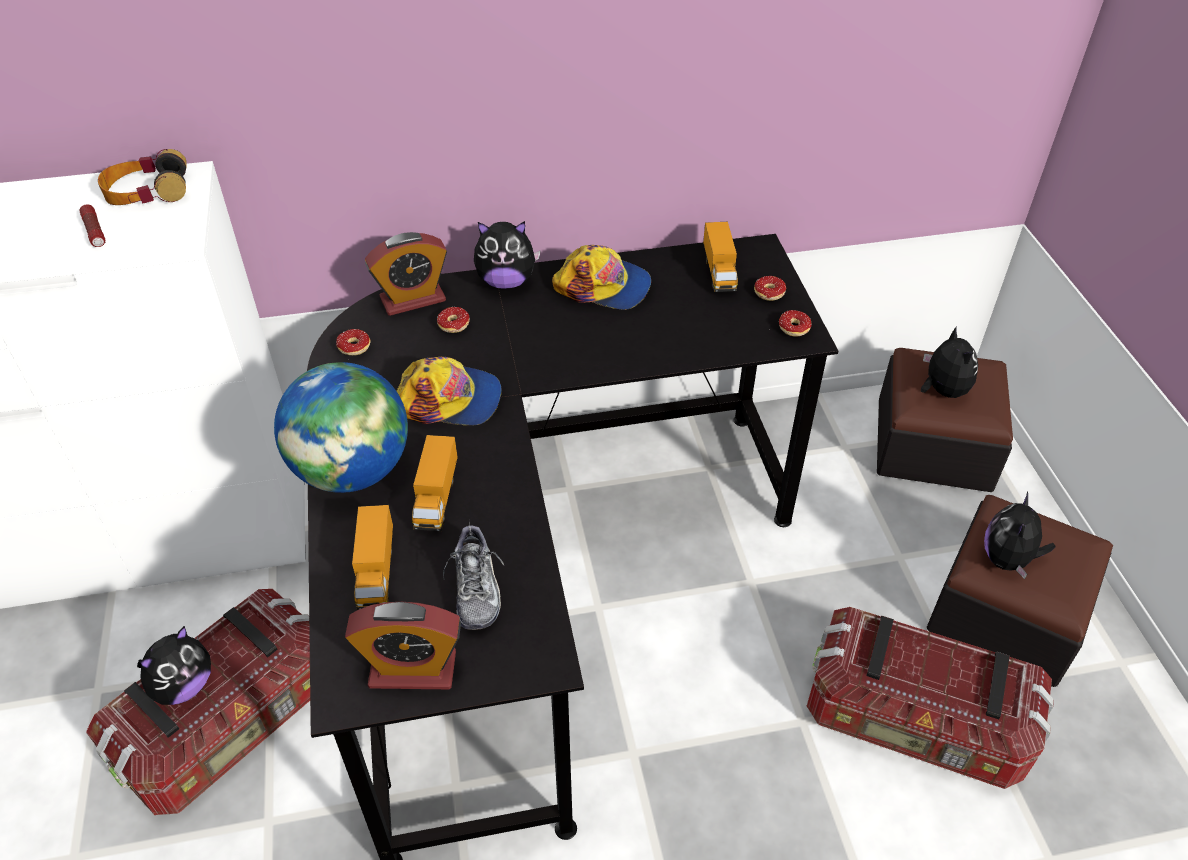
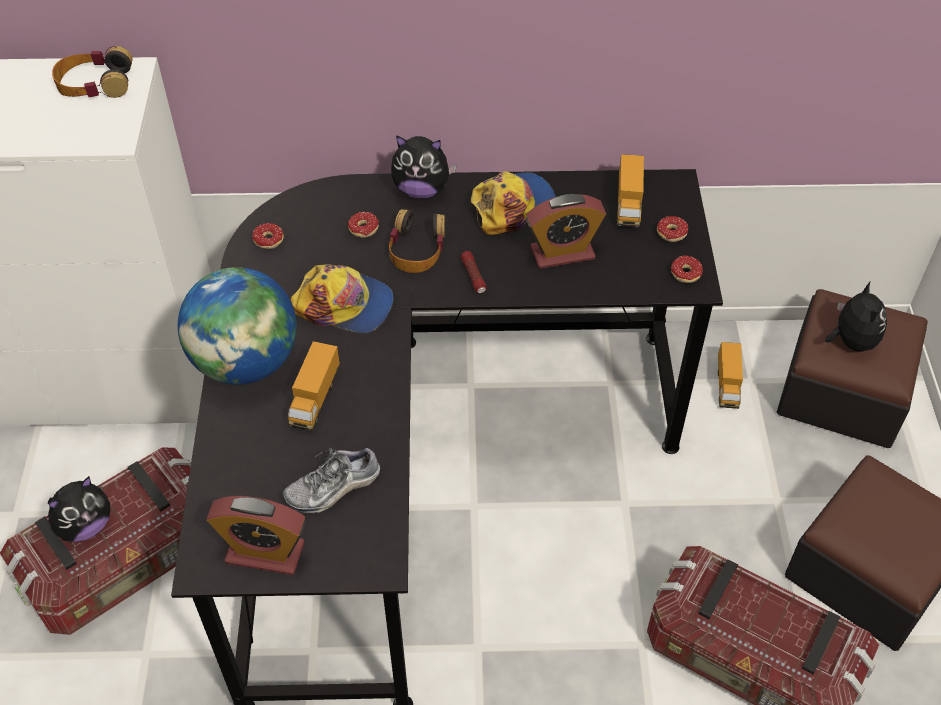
camera: 10 degrees right, 5 degrees up
flashlight [80,204,105,247] -> flashlight moved to [461,251,487,293]
toy truck [352,505,393,610] -> toy truck moved to [718,342,743,409]
alarm clock [365,232,447,316] -> alarm clock moved to [526,194,606,269]
shoe [443,519,504,630] -> shoe turned 60 degrees clockwise [282,447,380,513]
cap [552,245,651,310] -> cap turned 60 degrees counterclockwise [471,171,556,235]
plush toy [984,491,1056,579] -> none
none -> headphones [388,209,445,273]

